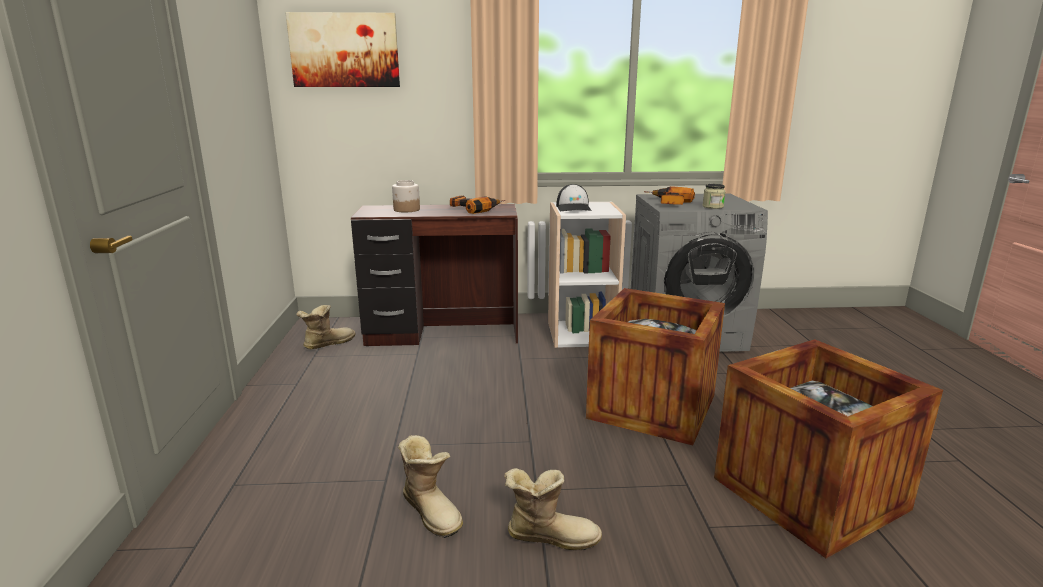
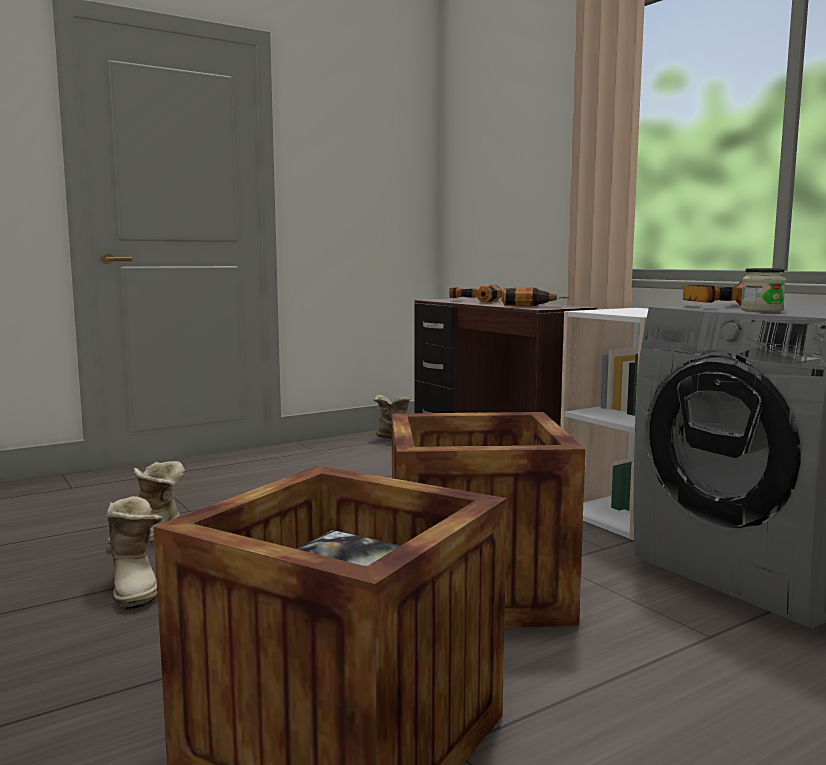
camera: 60 degrees right, 10 degrees down
picture [285,12,400,87] -> none
jar [392,180,420,212] -> power drill [449,285,503,302]
cap [556,184,592,211] -> none

